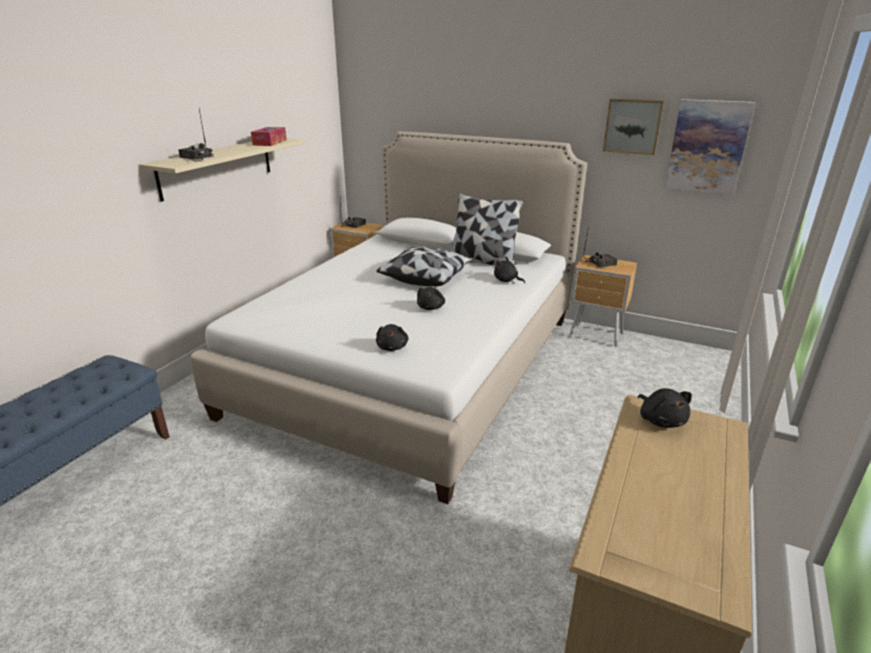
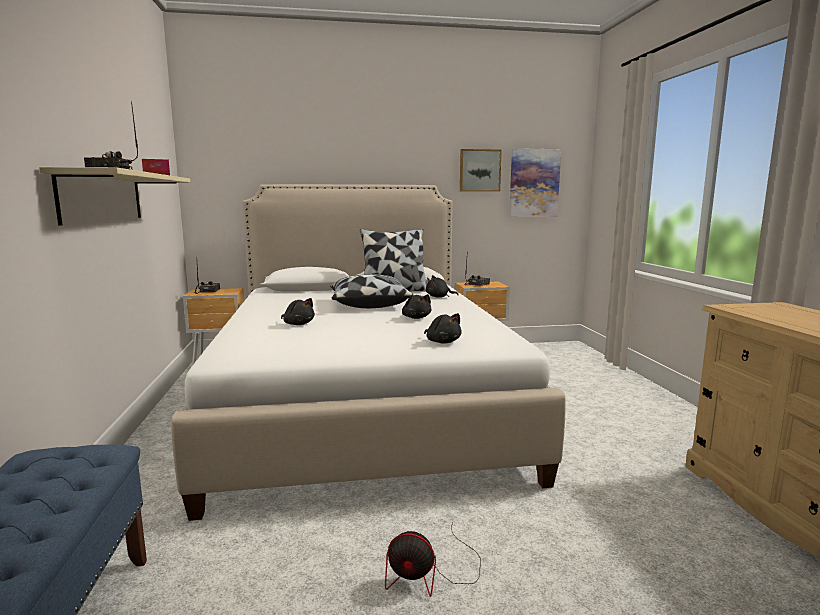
camera: 35 degrees left, 15 degrees down
black plush toy [638,388,692,428] -> black plush toy moved to [281,298,315,325]
none -> fan [385,522,481,597]

